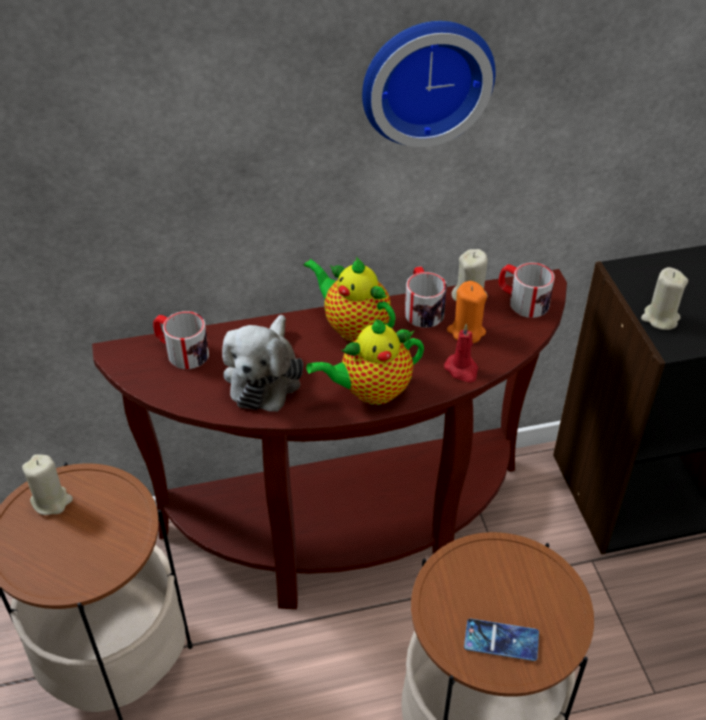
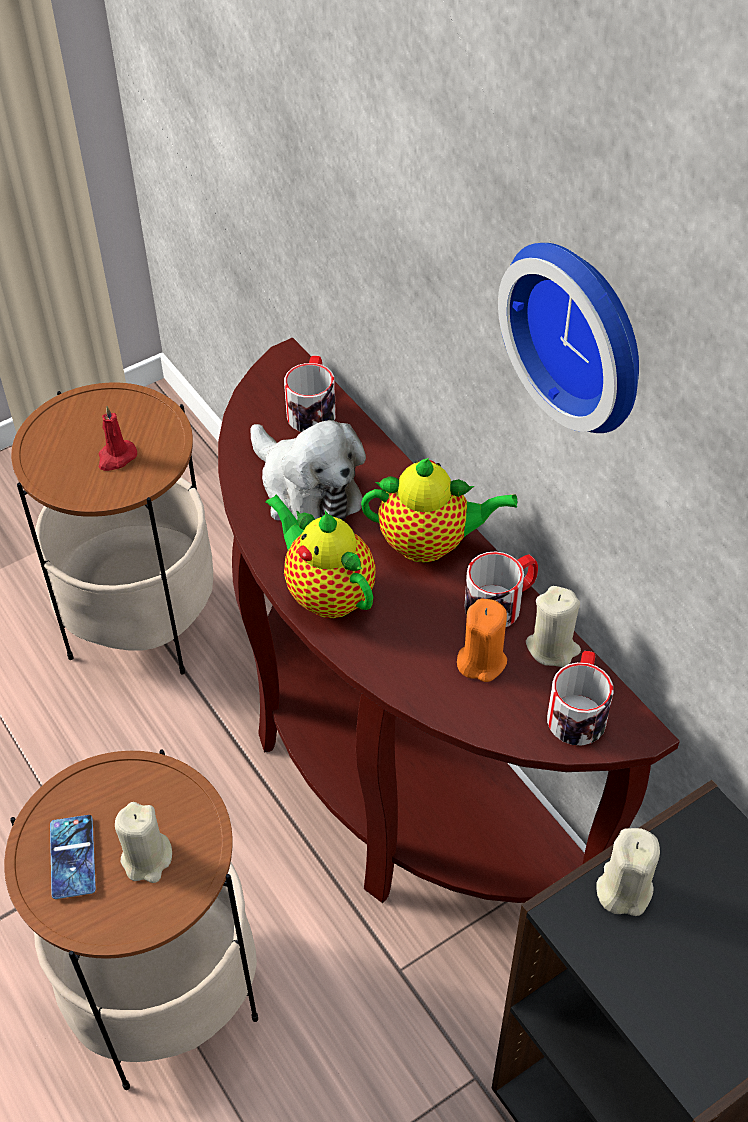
camera: 70 degrees right, 5 degrees up
beige candle [22,454,73,515] -> beige candle moved to [115,802,172,883]
plush toy [222,315,303,412] -> plush toy turned 120 degrees counterclockwise [250,420,366,521]
teapot [304,257,396,342] -> teapot turned 75 degrees clockwise [361,458,517,563]
red candle [444,324,478,383] -> red candle moved to [99,406,137,471]

